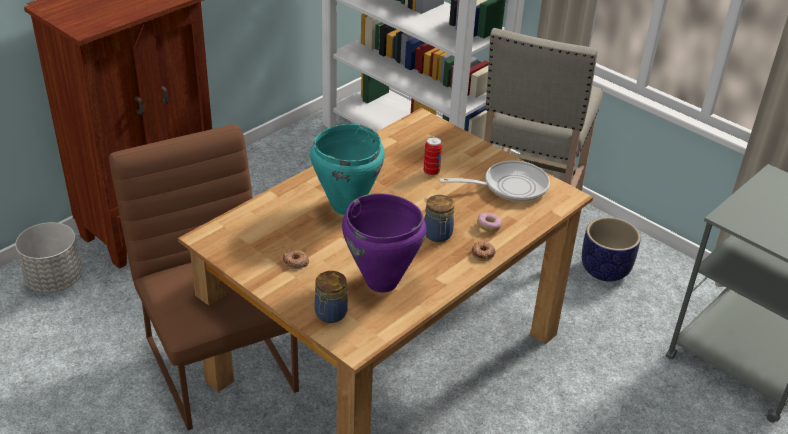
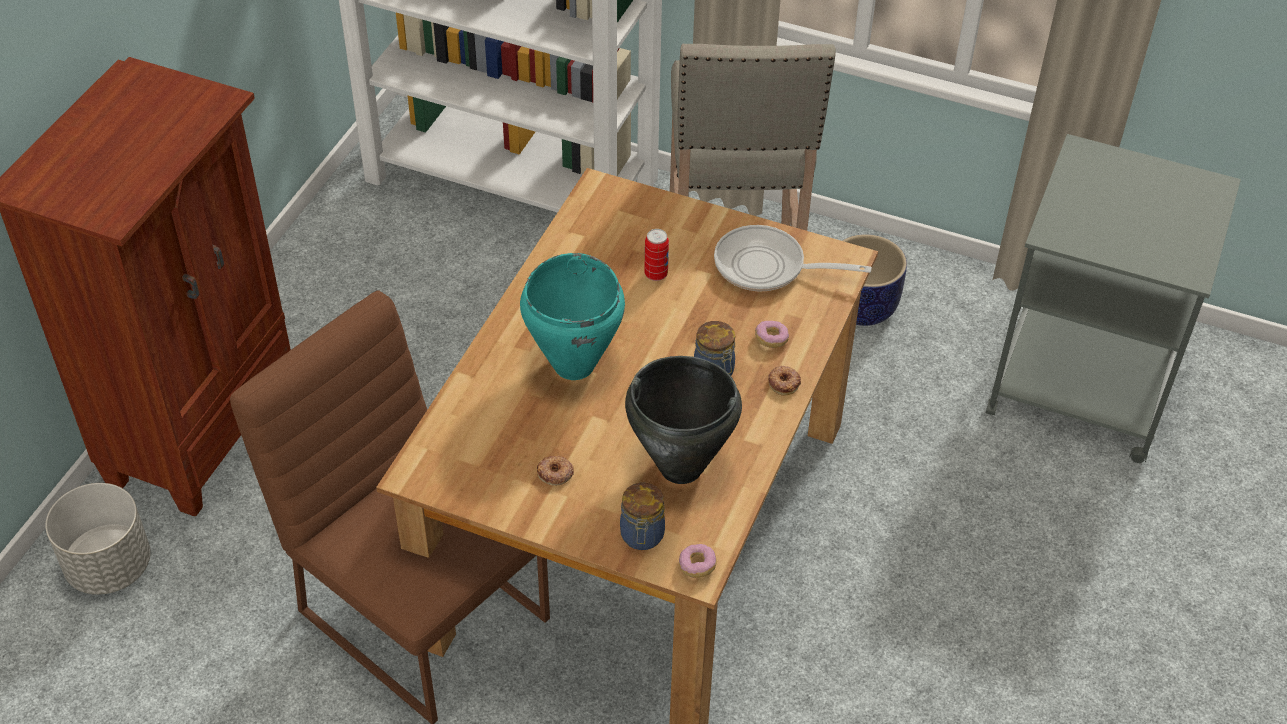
camera: 20 degrees left, 10 degrees up
purple cooking pot [342,193,427,293] -> black cooking pot [625,356,742,484]
frying pan [439,160,550,202] -> frying pan turned 135 degrees counterclockwise [714,225,872,291]
none -> donut [679,544,717,578]

